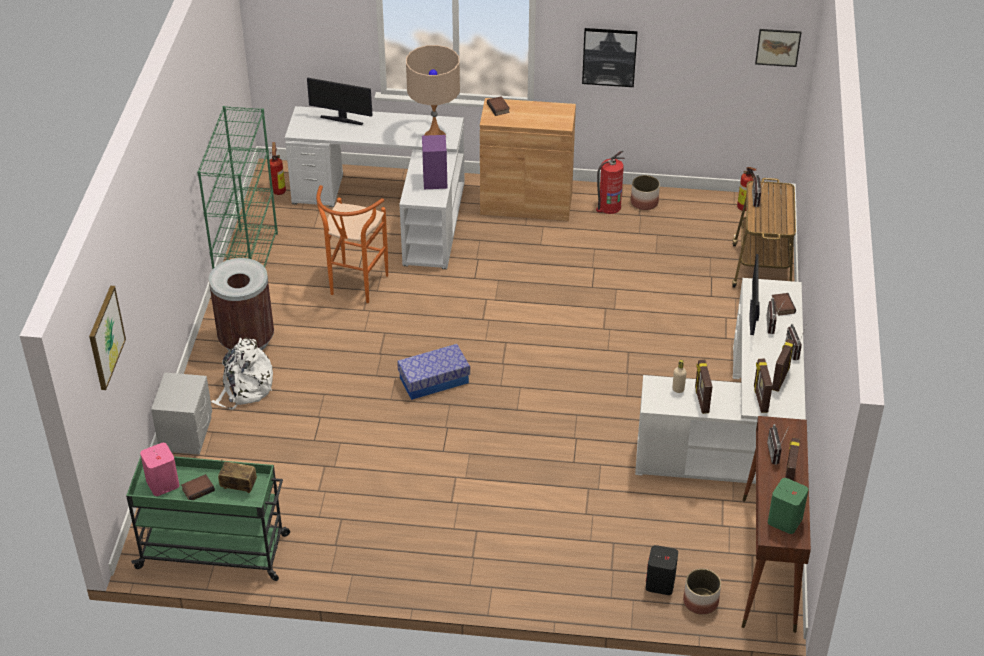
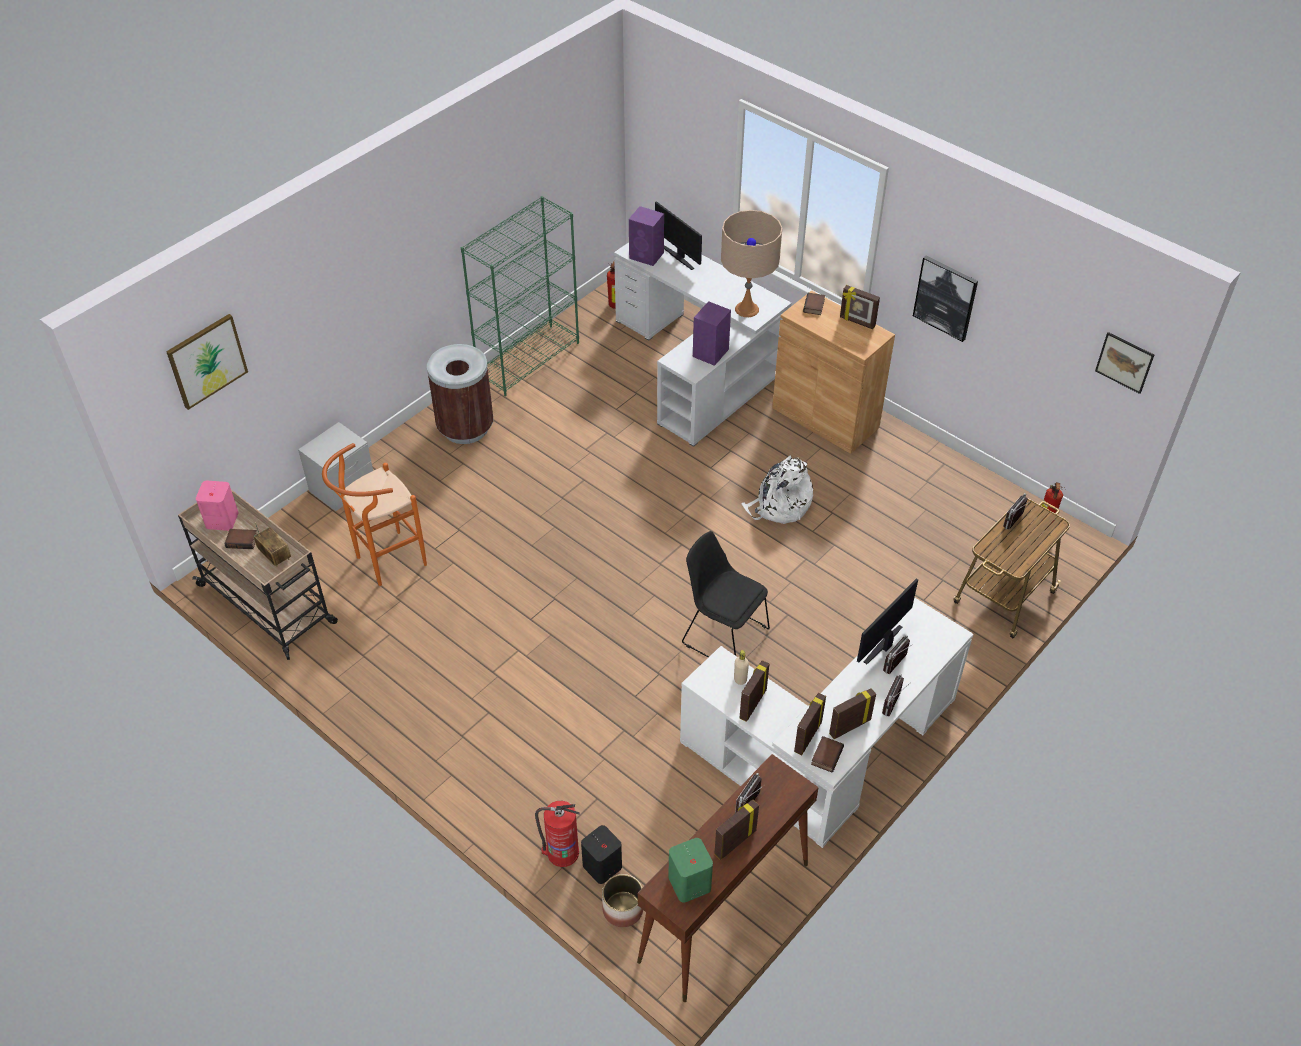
camera: 35 degrees right, 5 degrees up
green cart [126,456,290,581] -> beige cart [178,490,338,660]
white backpack [211,338,273,410] -> white backpack moved to [741,456,813,524]
orange stool [316,185,388,303] -> orange stool moved to [322,443,427,586]
storage box [397,344,470,400] -> none
fire extinguisher [596,151,625,214] -> fire extinguisher moved to [535,801,580,867]
planter [631,175,660,210] -> none
book [771,293,796,316] -> book moved to [811,736,844,772]
none -> purple speaker [629,206,664,266]
none -> black chair [682,531,770,657]
none -> picture frame [840,285,880,329]

